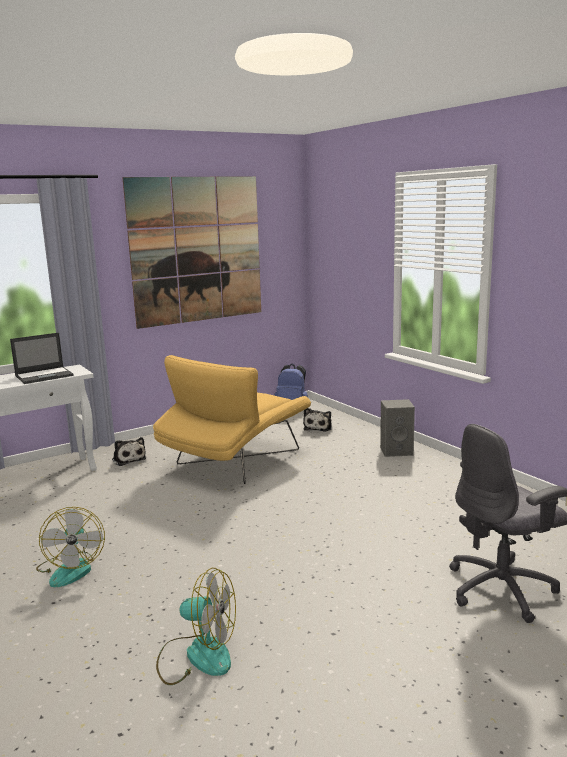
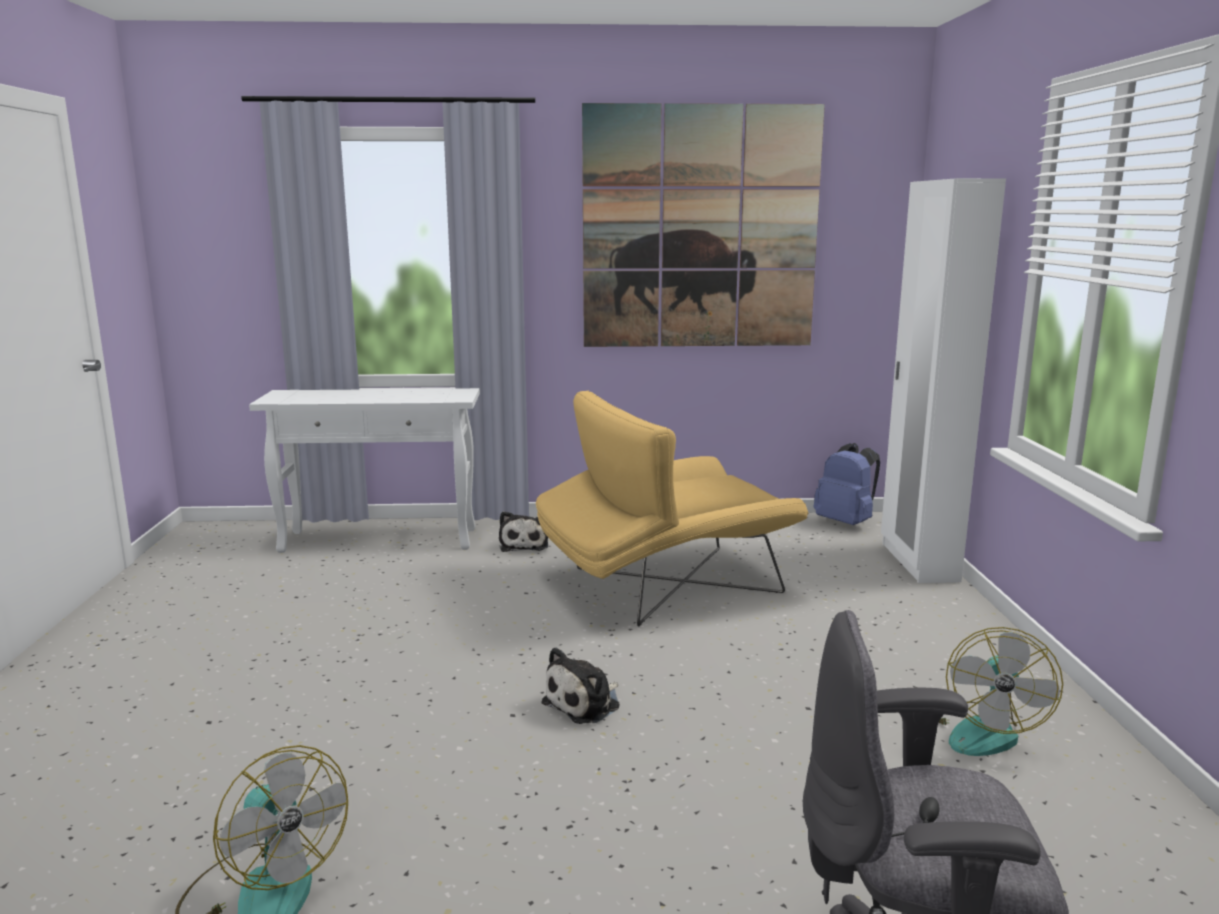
camera: 30 degrees right, 0 degrees up
laptop [10,333,74,384] -> none
fan [36,507,105,587] -> fan moved to [939,627,1063,756]
plush toy [303,408,332,432] -> plush toy moved to [541,647,620,724]
grey speaker [380,399,415,457] -> none
none -> white wardrobe [881,178,1006,583]

